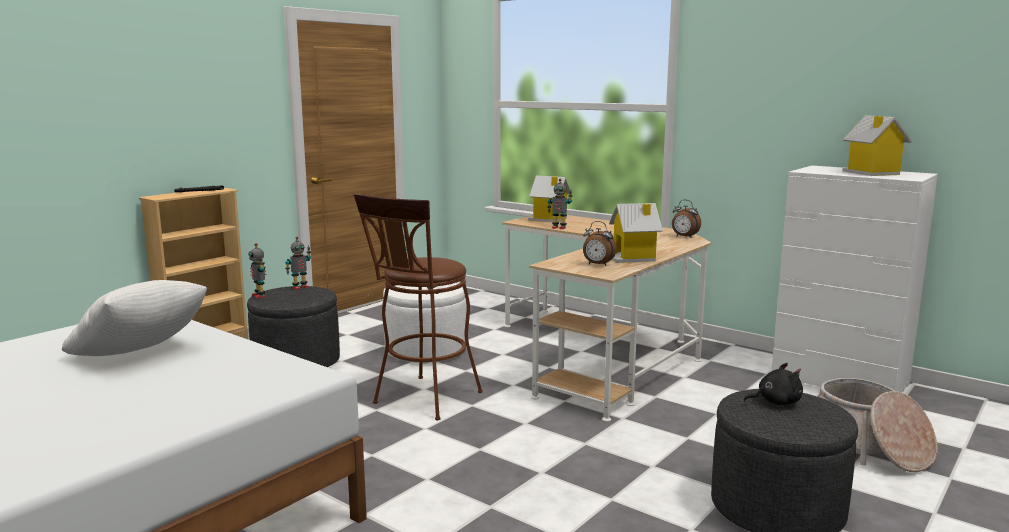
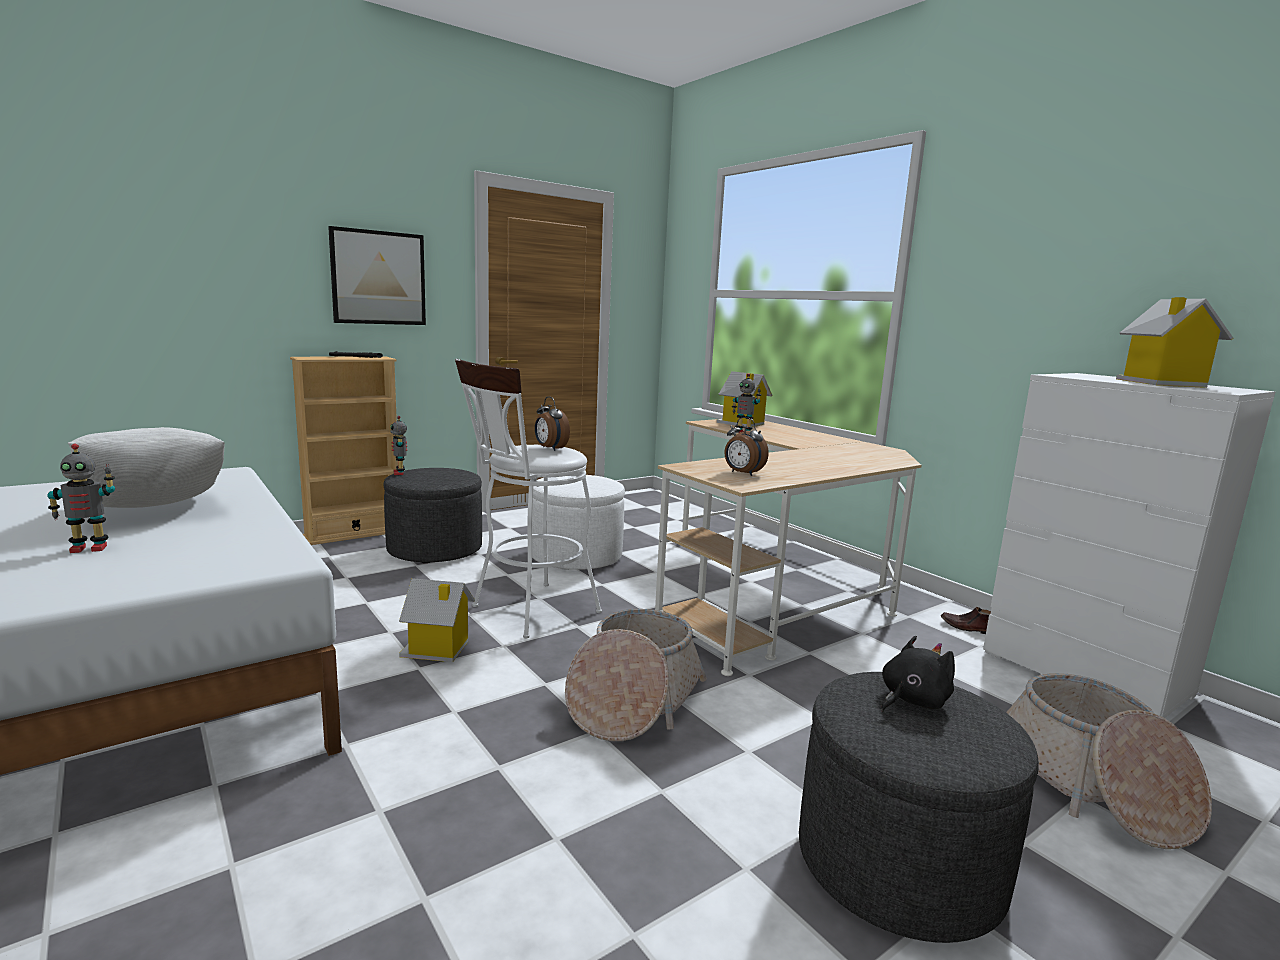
camera: 15 degrees right, 0 degrees up
toy robot [285,237,311,290] -> toy robot moved to [47,444,115,553]
brown stool [354,193,483,420] -> white stool [455,359,602,638]
toy house [609,203,663,263] -> toy house moved to [399,578,475,662]
alarm clock [672,200,701,237] -> alarm clock moved to [535,397,570,451]
black plush toy [744,363,803,406] -> black plush toy turned 45 degrees counterclockwise [881,636,955,712]
none -> picture [328,226,426,325]
none -> basket [565,609,707,741]
none -> brown shoe [941,607,991,634]

